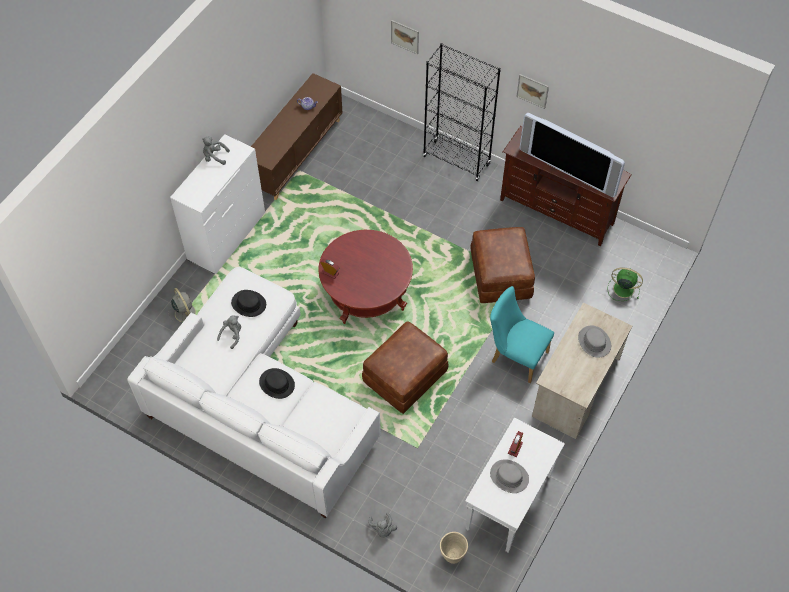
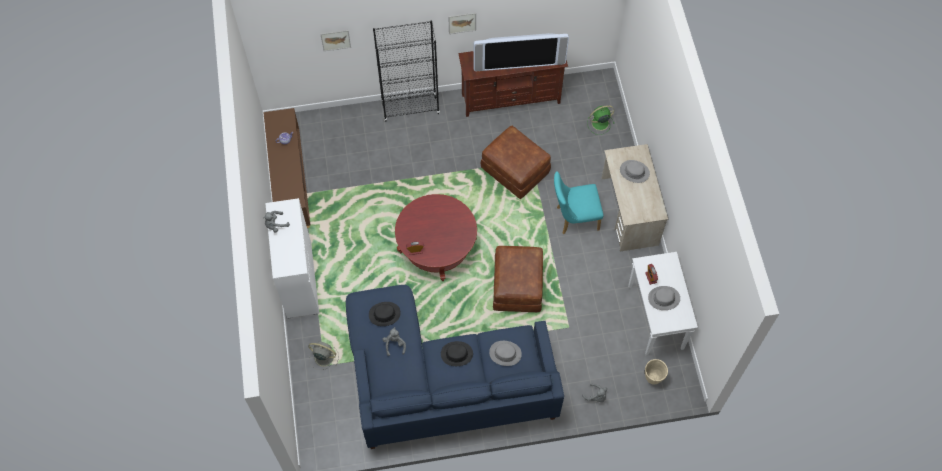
camera: 40 degrees left, 5 degrees up
white sofa [128,267,381,518] -> blue sofa [346,285,564,449]
none -> grey hat [489,341,522,366]

